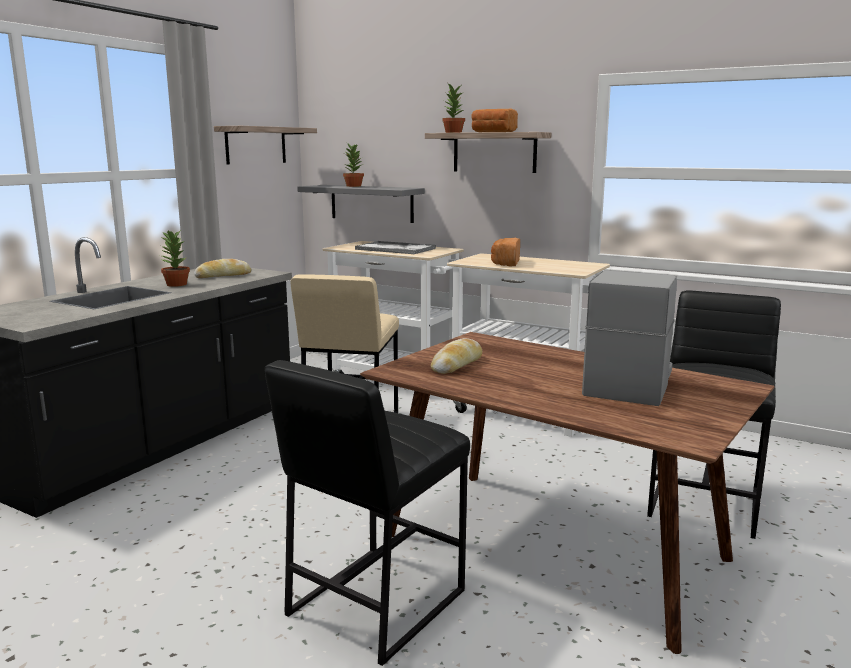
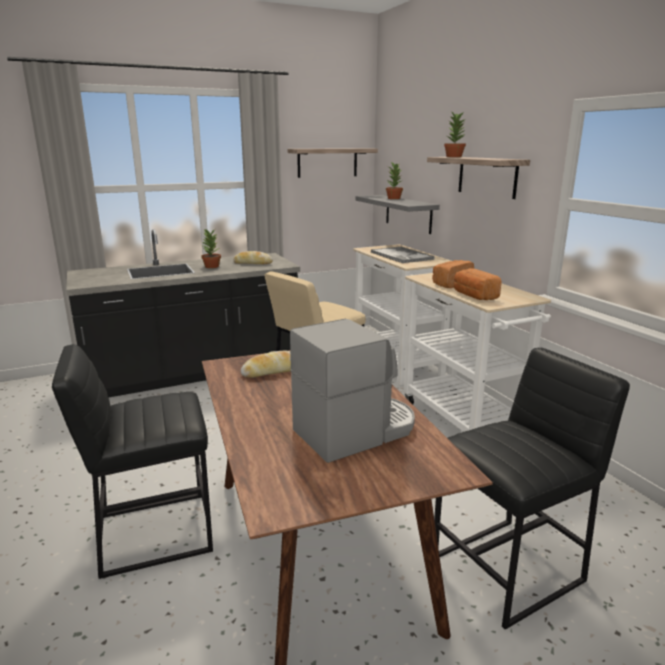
camera: 35 degrees right, 5 degrees up
bread [472,109,518,132] -> bread moved to [454,268,502,300]

